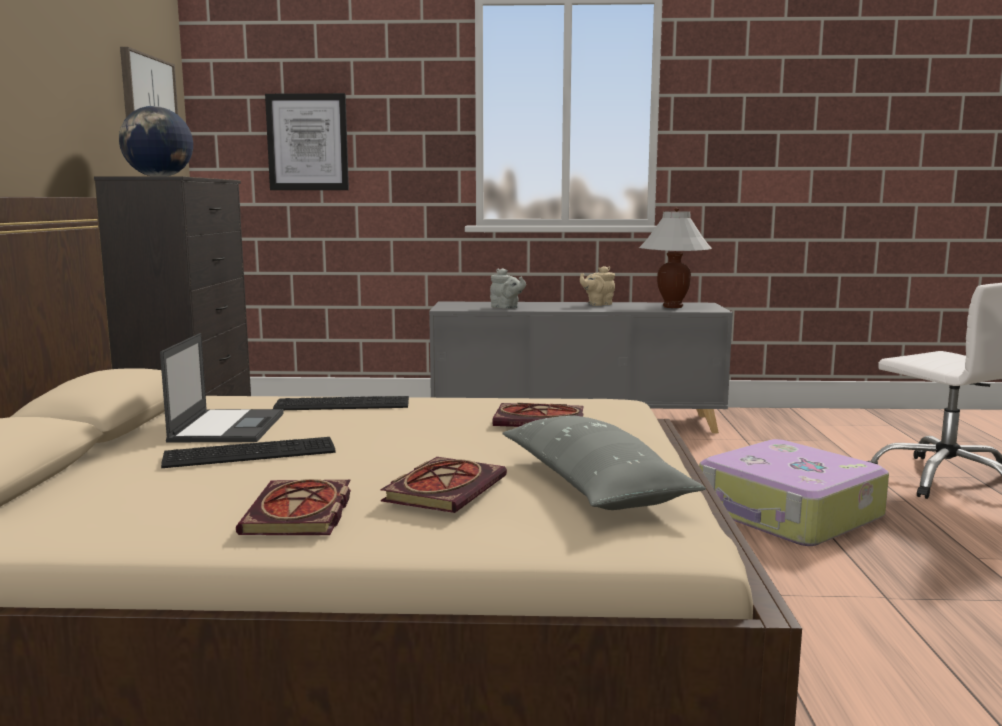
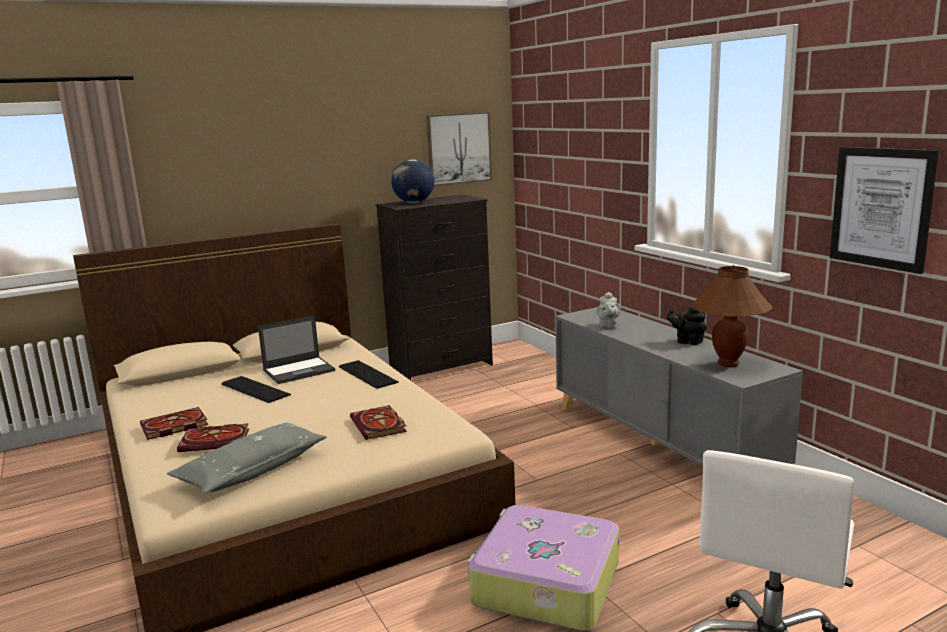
camera: 60 degrees right, 5 degrees up
picture [265,93,349,190] -> picture moved to [830,147,939,274]
beige teapot [580,266,615,306] -> black teapot [667,307,707,345]
white table lamp [639,208,712,308] -> brown table lamp [692,265,773,367]

